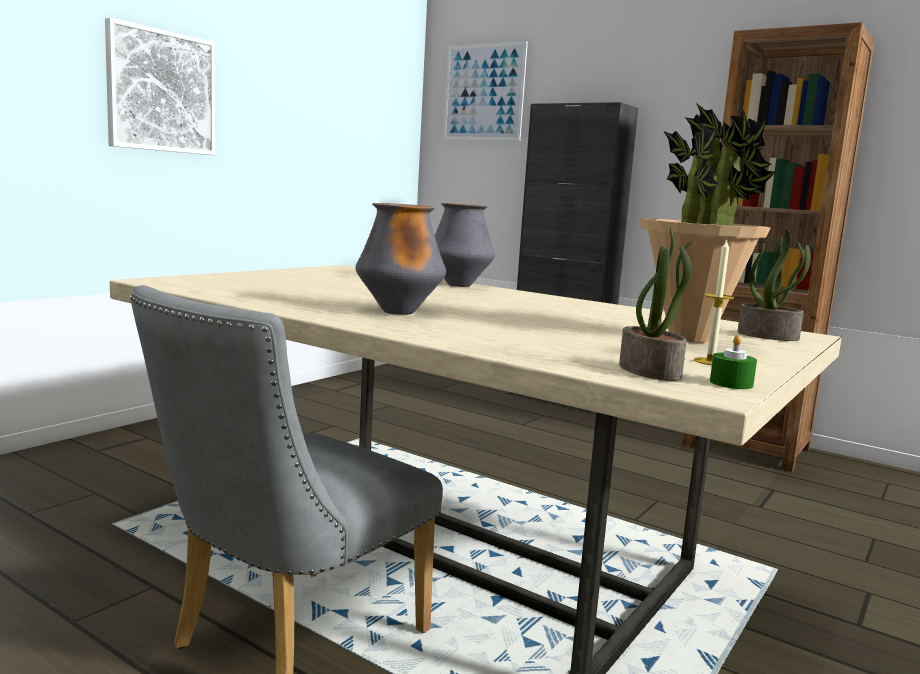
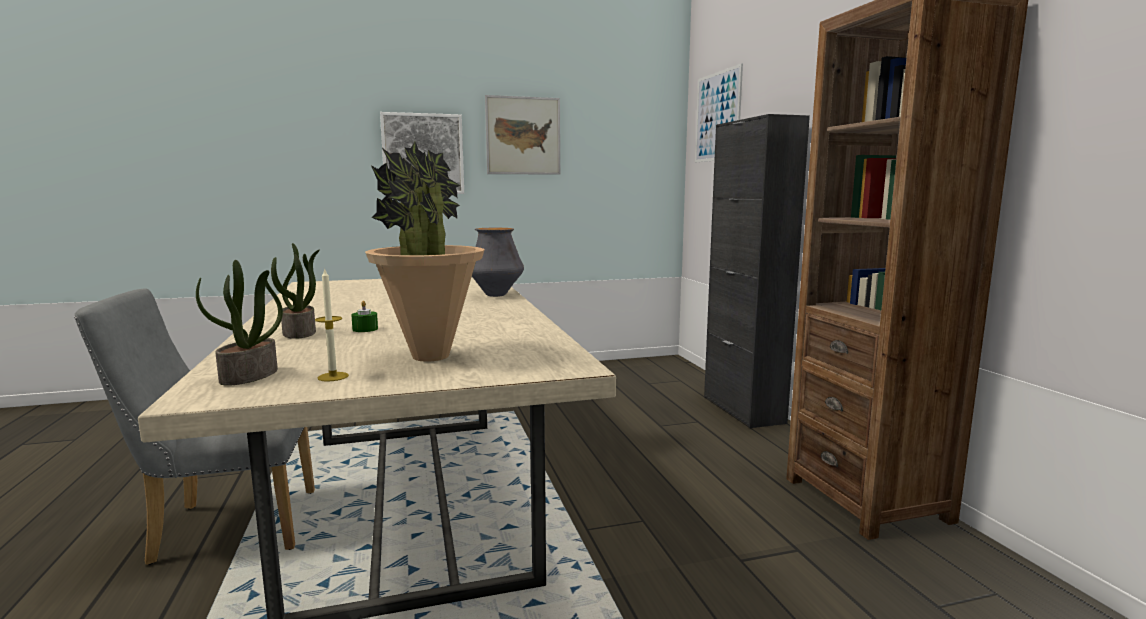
camera: 40 degrees right, 0 degrees up
vase [356,203,446,315] -> none
green candle [710,335,757,389] -> green candle moved to [351,301,378,332]
potted plant [738,229,811,341] -> potted plant moved to [271,243,320,339]
none -> picture [485,95,560,175]

